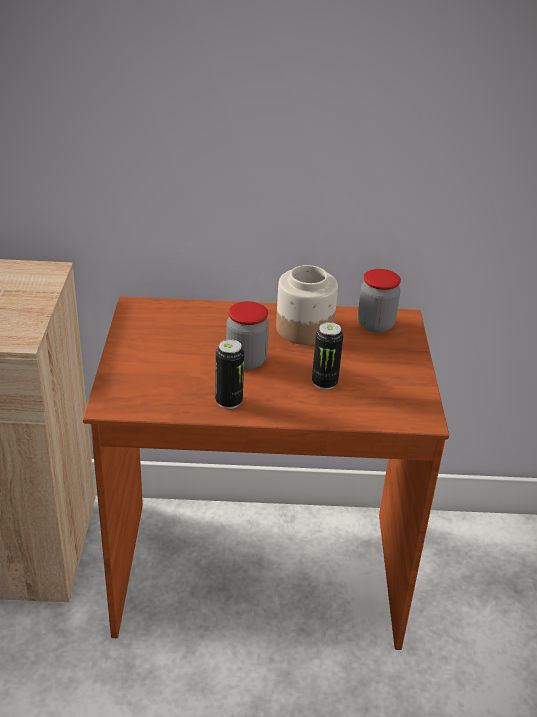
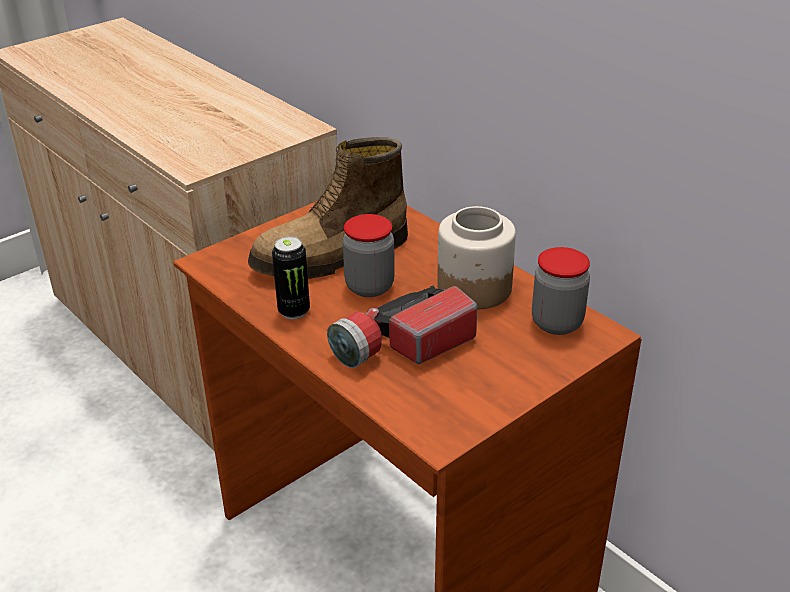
camera: 50 degrees right, 0 degrees up
can [312,322,343,390] -> flashlight [327,285,477,368]
none -> boot [248,137,408,279]

